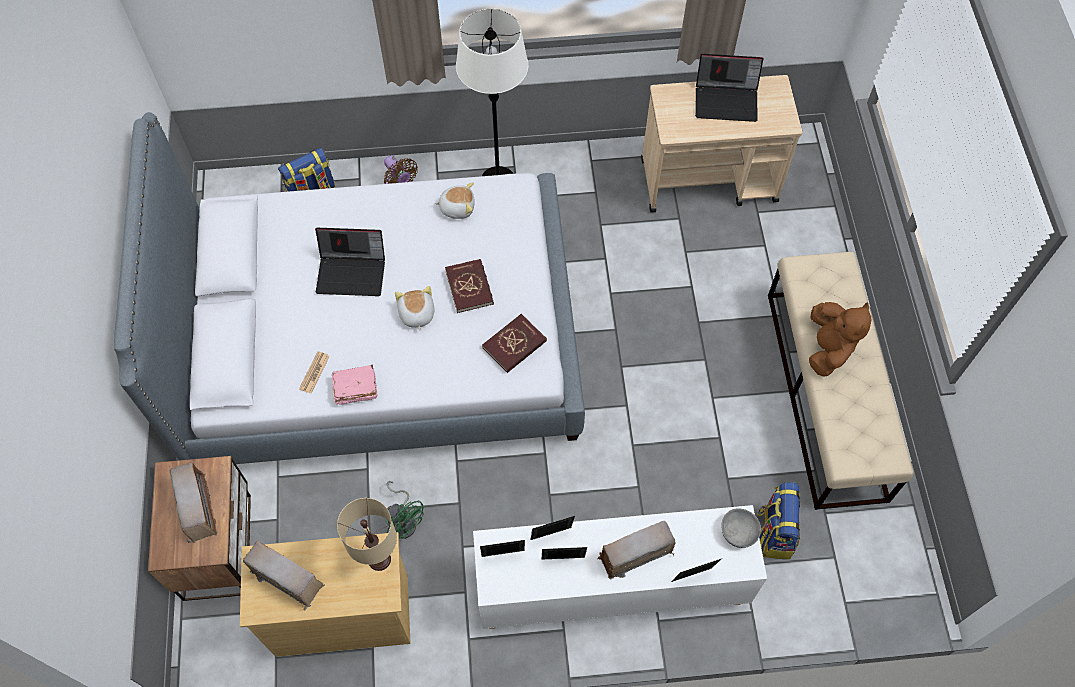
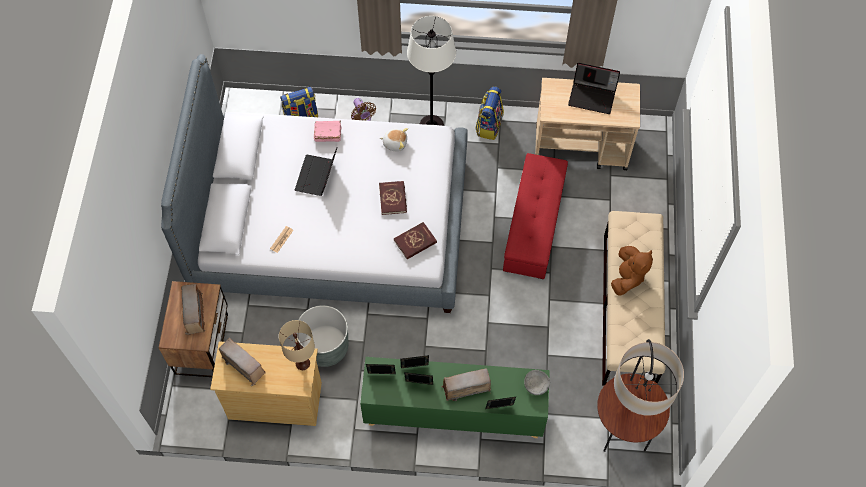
camera: 10 degrees right, 0 degrees up
laptop [315,228,385,296] -> laptop turned 90 degrees clockwise [295,147,338,196]
pink book [332,365,378,405] -> pink book moved to [314,121,341,142]
green fan [386,481,424,539] -> grey planter [297,305,348,367]
plush toy [395,286,434,331] -> none
white cabinet [473,505,767,629] -> green cabinet [360,357,550,438]
backpack [757,482,800,559] -> backpack moved to [476,86,504,140]
none -> red ottoman [503,153,568,279]
none -> floor lamp [597,339,684,452]

